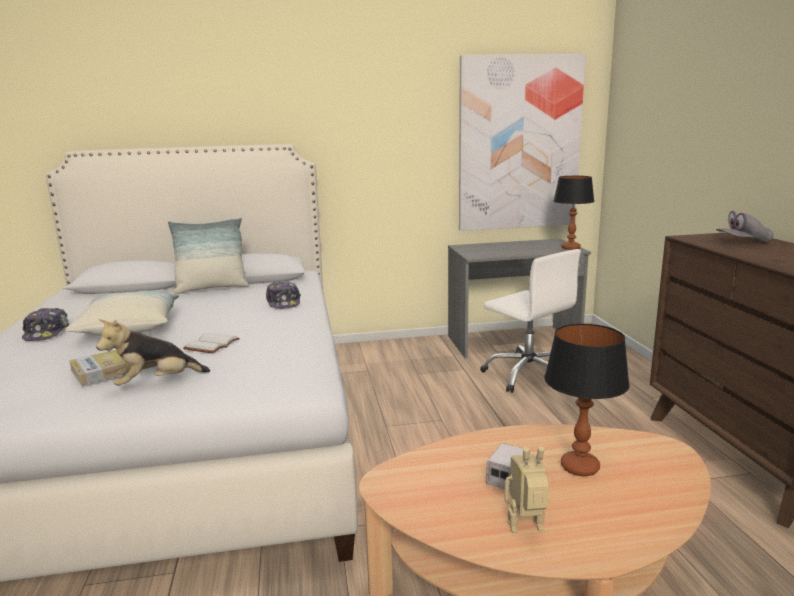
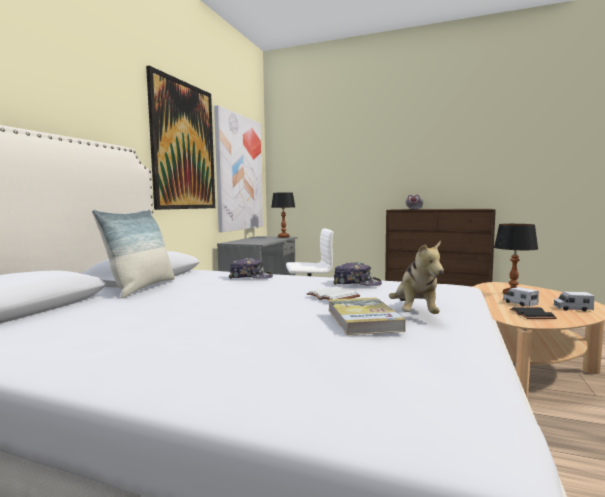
camera: 60 degrees left, 10 degrees down
cap [22,308,69,341] -> cap moved to [334,262,382,286]
pillow [65,290,179,336] -> none
toy robot [504,446,549,534] -> toy truck [553,291,595,312]
none -> picture [146,66,215,210]
none -> black book [510,307,557,319]

